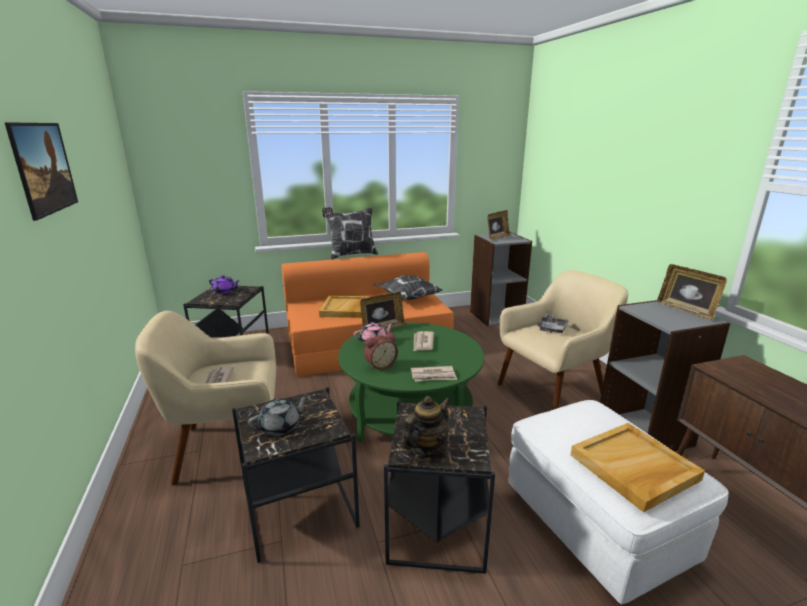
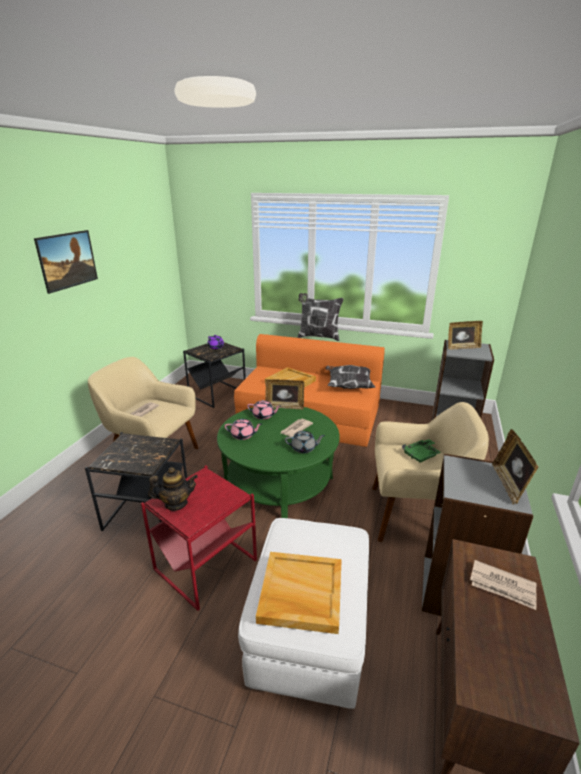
camera: 35 degrees right, 5 degrees up
grey teapot [248,395,309,436] -> grey teapot moved to [285,431,325,453]
alarm clock [364,332,398,370] -> pink teapot [225,419,262,440]
black side table [384,401,495,574] -> red side table [141,465,257,611]
newspaper [411,366,457,381] -> newspaper moved to [470,560,537,610]
grey tray [538,314,569,333] -> green tray [402,439,441,463]

